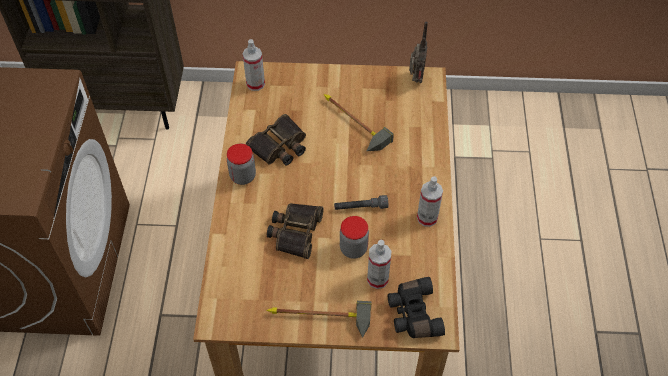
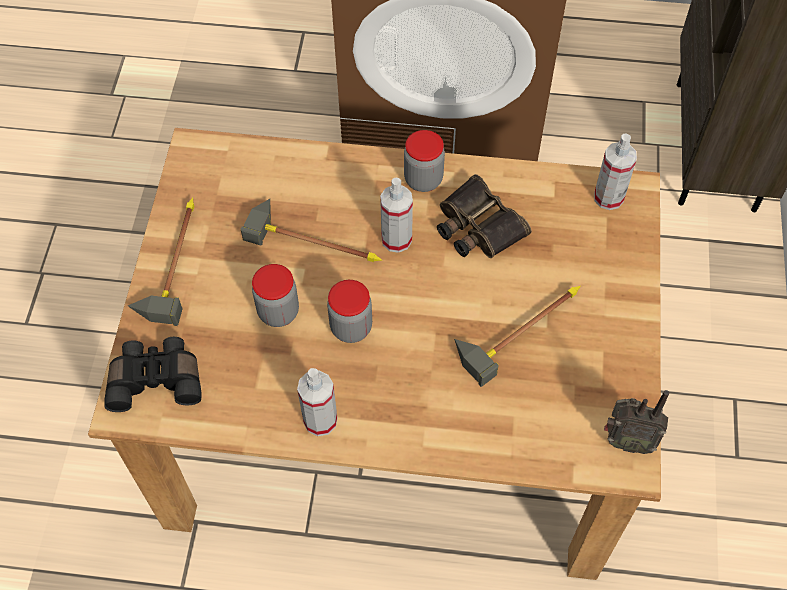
camera: 95 degrees right, 5 degrees up
binoculars [267,203,324,259] -> hammer [241,199,382,262]
grey flashlight [334,195,388,210] -> jar [327,280,372,343]
spray bottle [367,240,391,289] -> spray bottle moved to [380,178,413,253]

